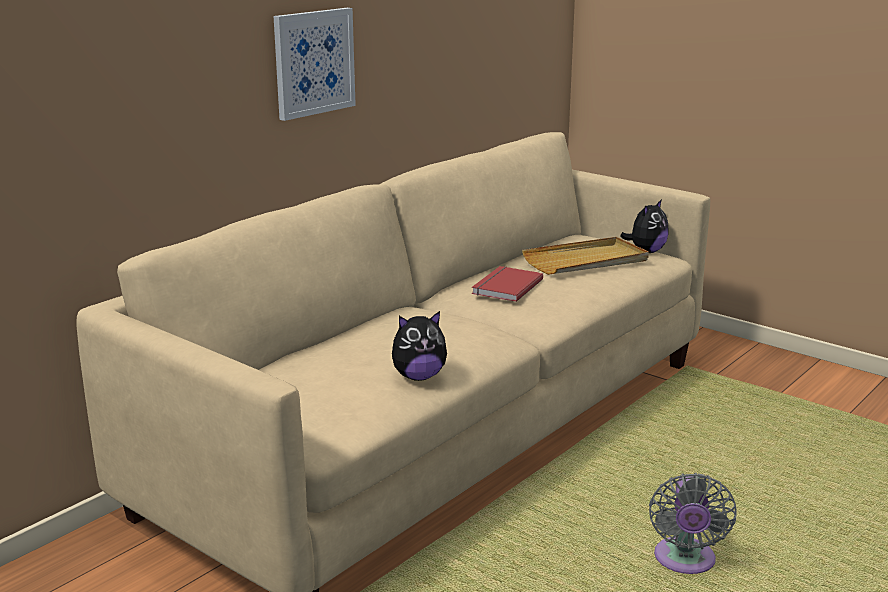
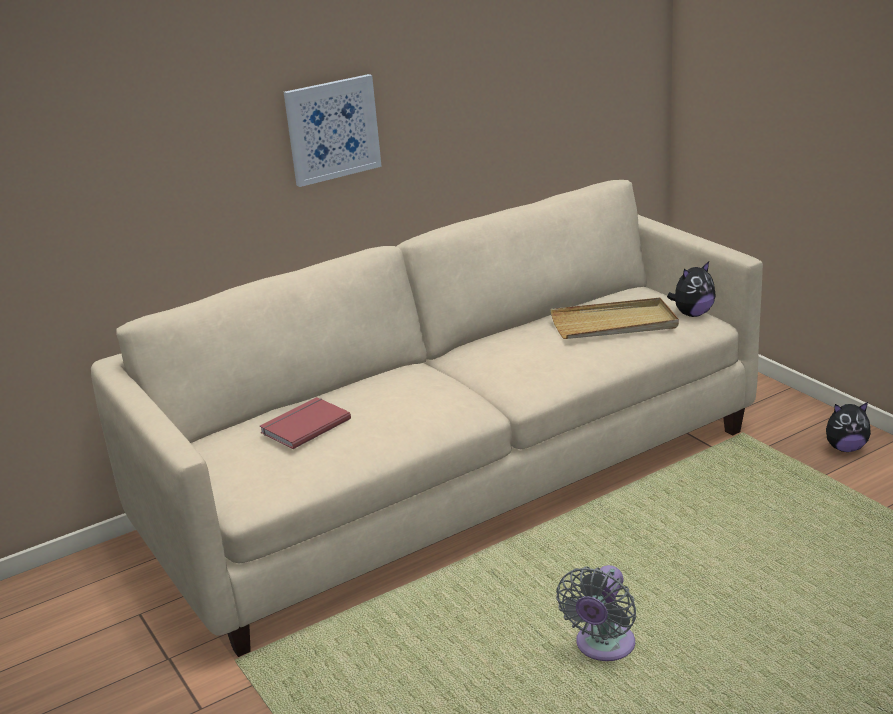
camera: 20 degrees right, 5 degrees up
plush toy [392,311,447,381] -> plush toy moved to [826,402,871,452]
red book [472,266,543,302] -> red book moved to [260,397,351,449]

